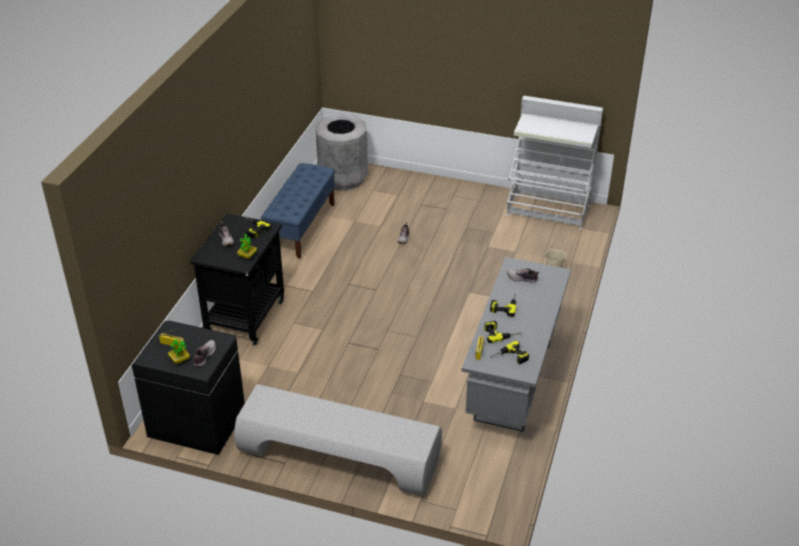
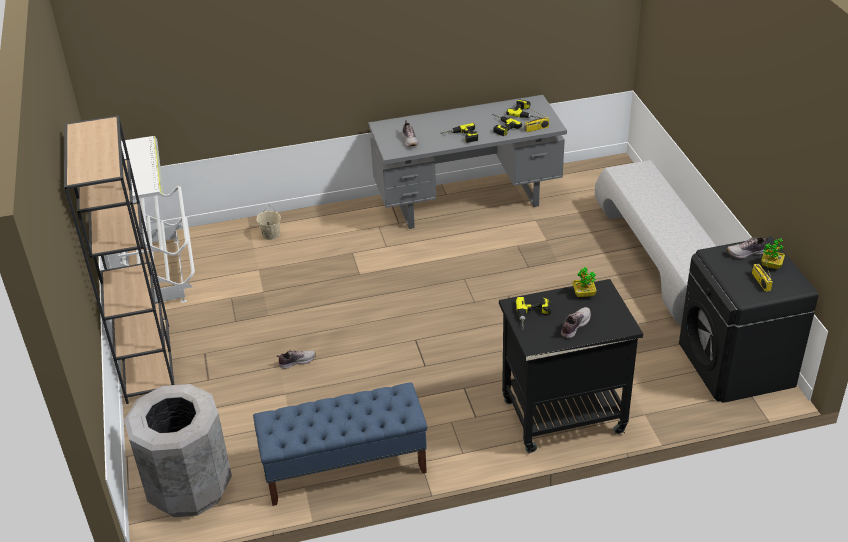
camera: 120 degrees left, 0 degrees up
none -> bookcase [64,115,174,404]

